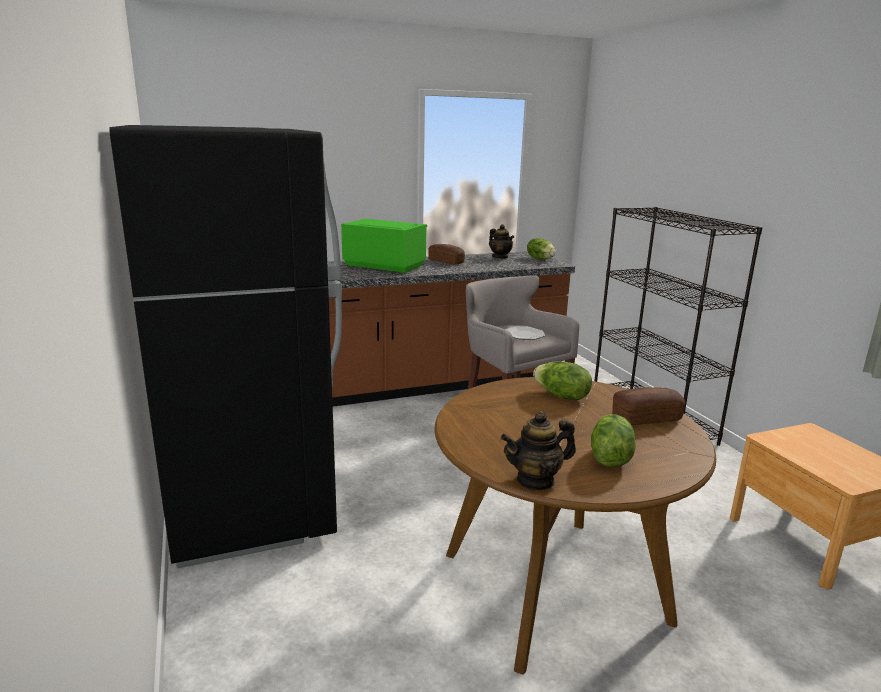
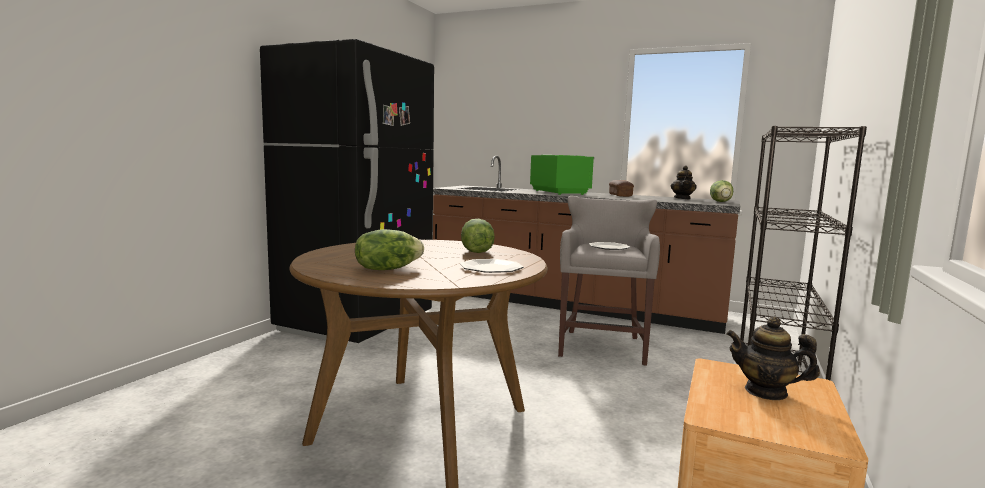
camera: 45 degrees right, 10 degrees down
teapot [501,411,576,491] -> teapot moved to [726,317,820,400]
bread [612,387,685,425] -> plate [460,259,523,273]

